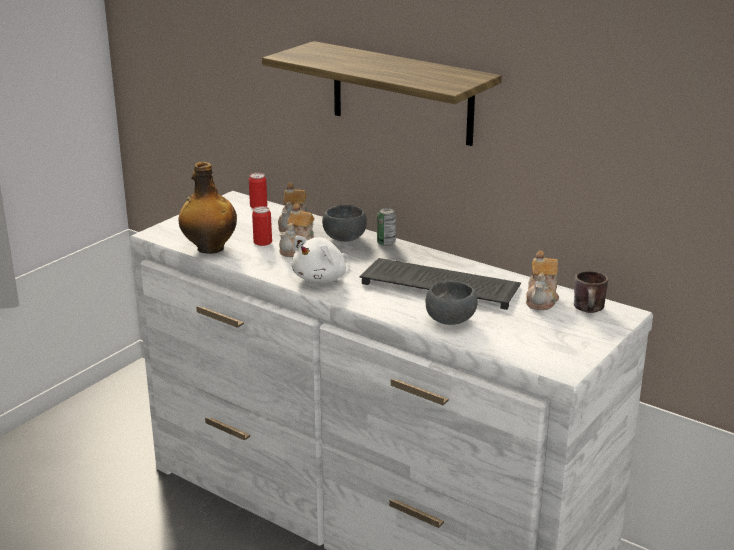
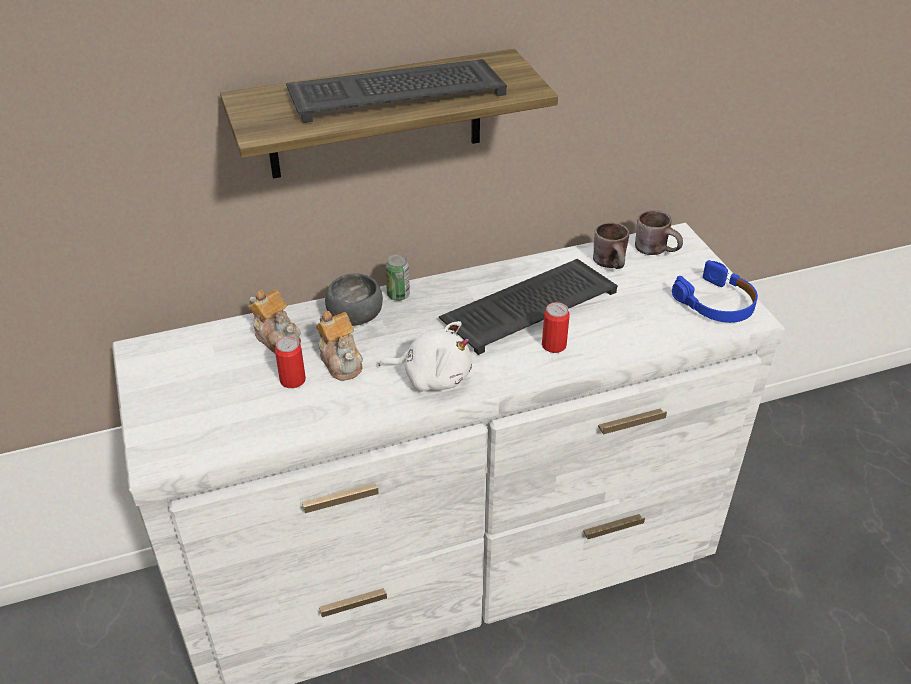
camera: 55 degrees left, 15 degrees up
bottle [179,162,237,254] -> none
can [249,173,267,209] -> can moved to [542,302,570,353]
white plush toy [292,235,348,283] -> white plush toy turned 60 degrees counterclockwise [379,321,472,391]
grey bowl [426,281,478,325] -> none
teapot [526,251,559,310] -> brown mug [593,223,630,269]
none -> keyboard [286,59,507,123]
none -> blue headphones [672,260,758,323]

